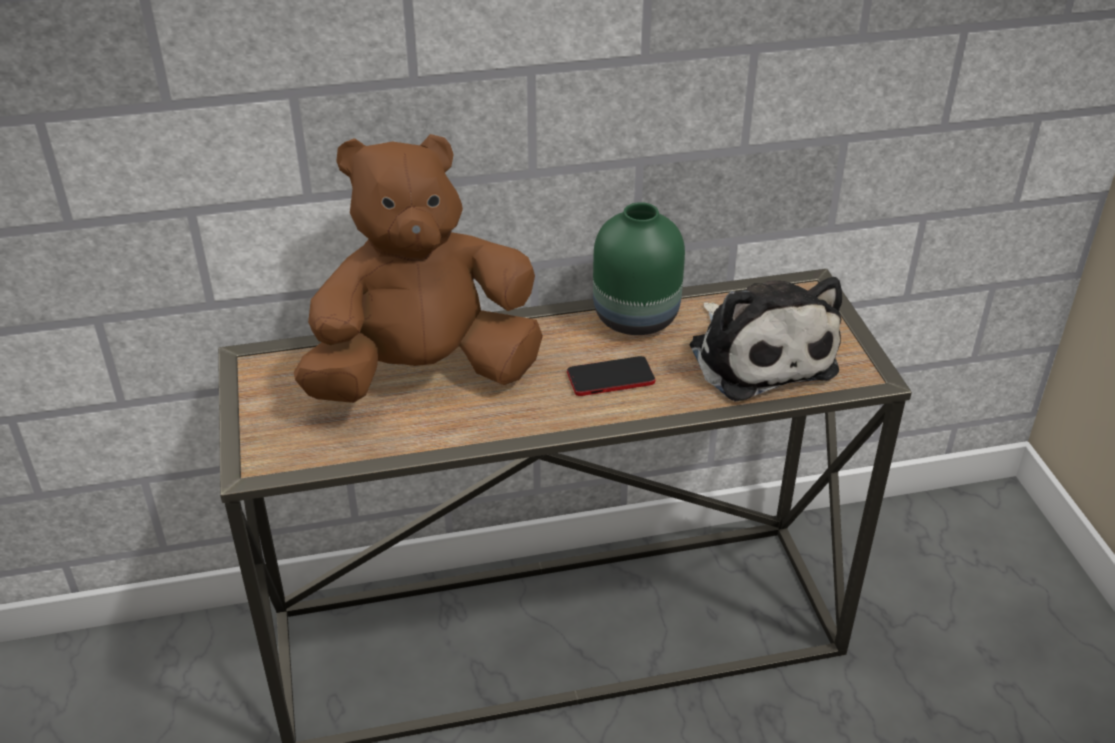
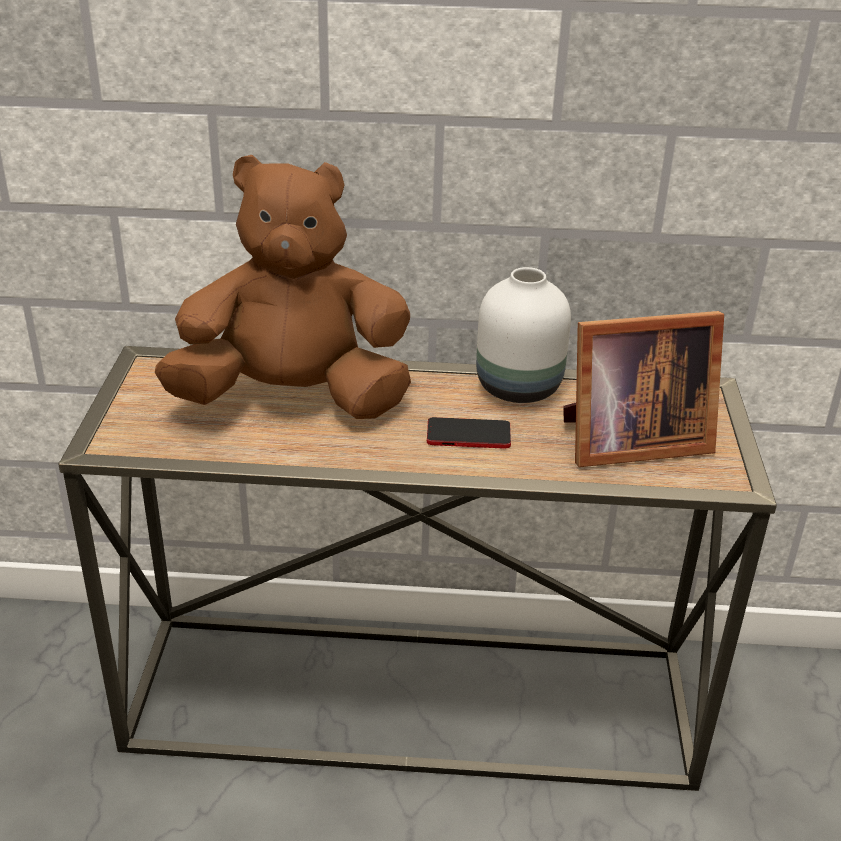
camera: 15 degrees right, 5 degrees down
green vase [593,202,685,335] -> white vase [476,267,571,403]
plush toy [689,277,842,402] -> picture frame [563,311,724,467]

